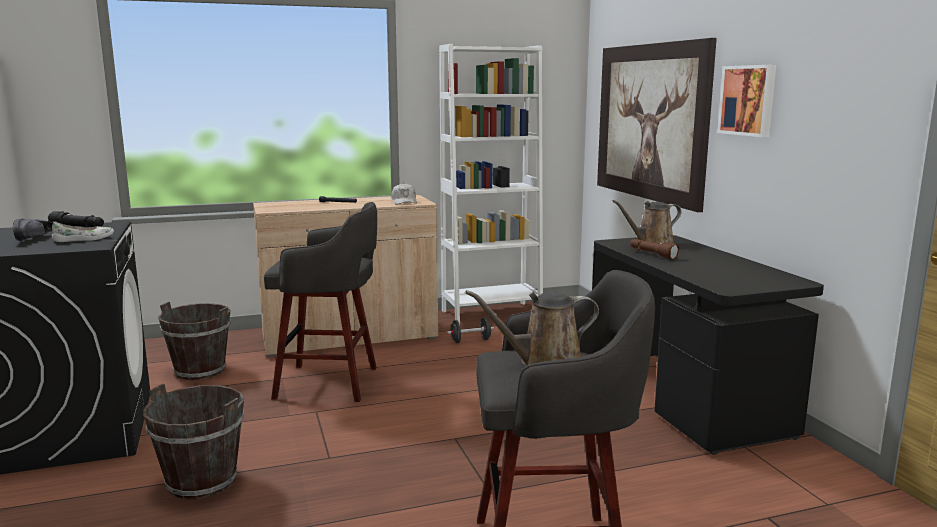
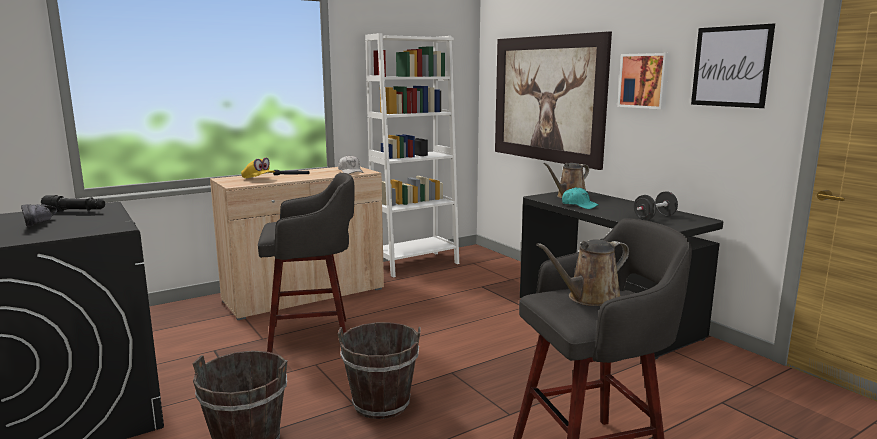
camera: 15 degrees left, 0 degrees up
white shoe [52,222,114,242] -> none
brown bucket [158,302,231,380] -> brown bucket moved to [338,322,421,419]
black dumbbell [447,317,494,343] -> black dumbbell moved to [634,191,678,220]
brown flashlight [630,239,680,260] -> turquoise cap [562,187,599,209]
none -> yellow cap [241,158,275,178]
none -> picture [691,24,775,108]

